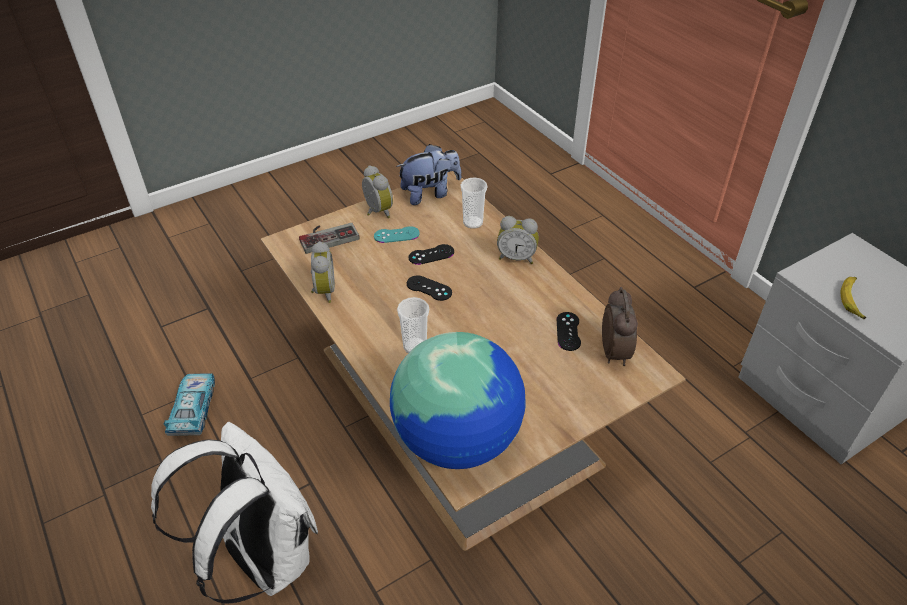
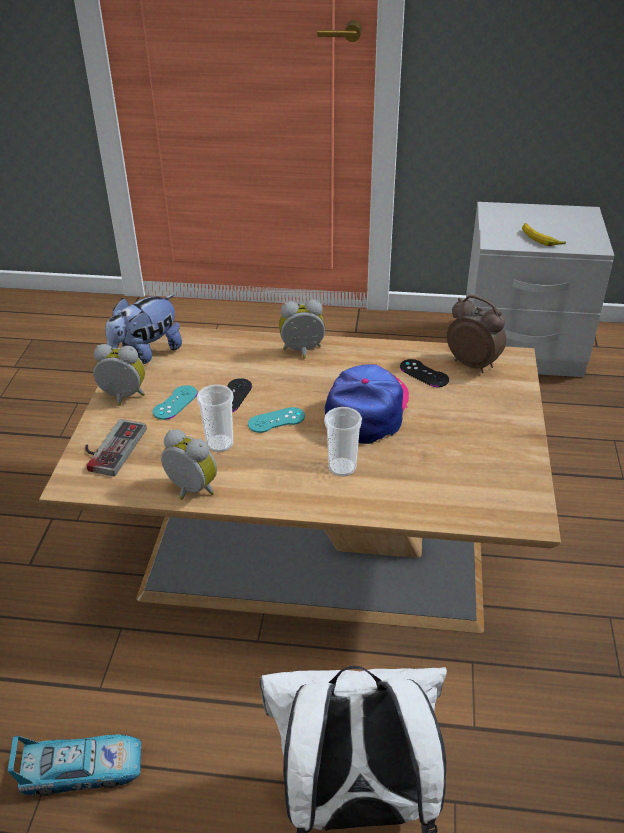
camera: 50 degrees left, 5 degrees down
toy car [164,373,215,436] -> toy car turned 135 degrees clockwise [8,734,141,796]
globe [390,332,526,469] -> none
plush toy [396,144,461,205] -> plush toy turned 150 degrees counterclockwise [105,295,182,364]
black game controller [407,275,452,301] -> turquoise game controller [248,407,305,433]
cup [460,178,487,229] -> cup moved to [197,384,234,452]
alarm clock [497,216,539,264] -> alarm clock turned 150 degrees counterclockwise [279,300,325,359]
none -> cap [325,364,409,444]

